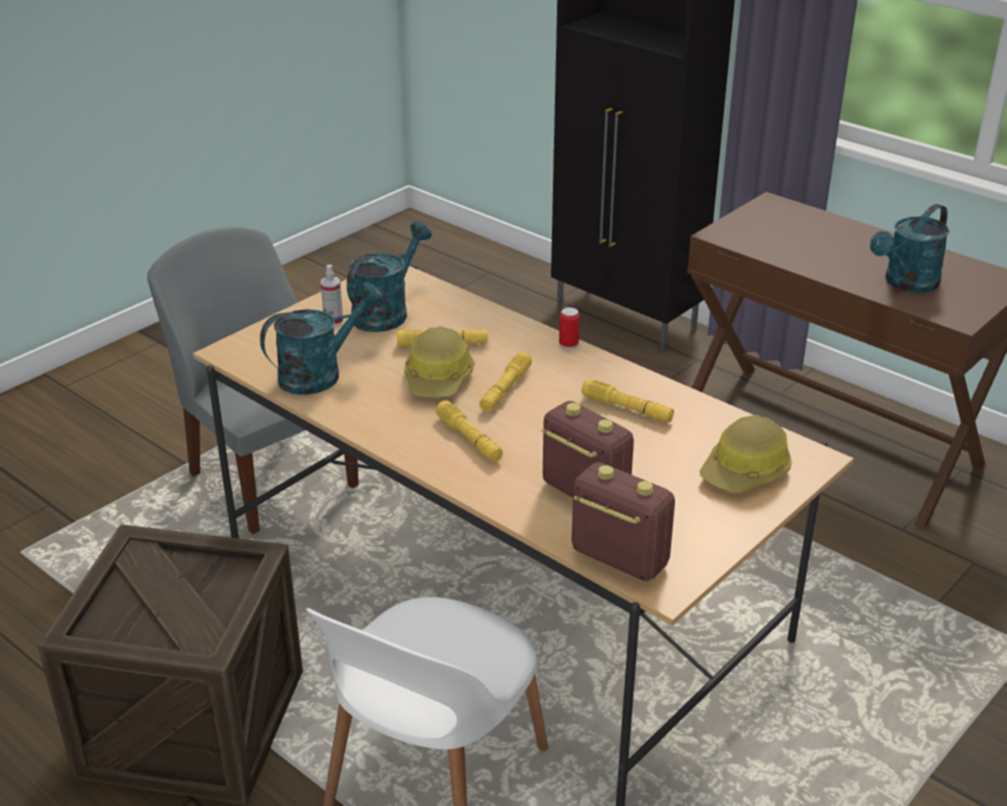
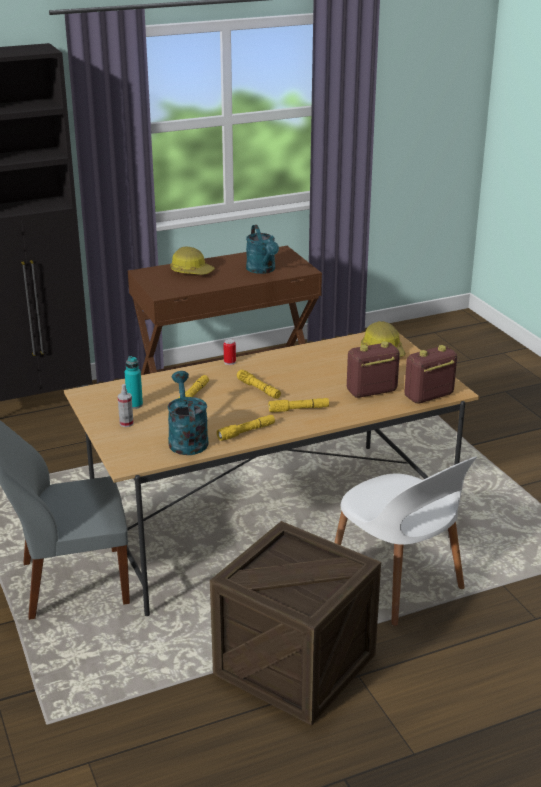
camera: 65 degrees left, 5 degrees down
turquoise watering can [347,222,432,332] -> turquoise bottle [125,356,143,409]
hard hat [405,327,475,397] -> hard hat moved to [170,246,215,275]
yellow flashlight [582,378,674,422] -> yellow flashlight moved to [217,415,275,441]

